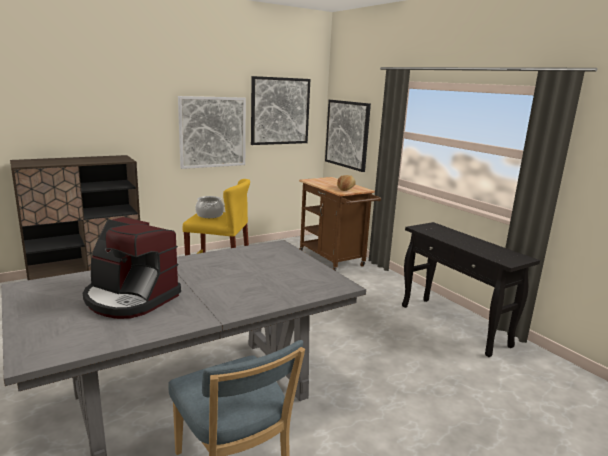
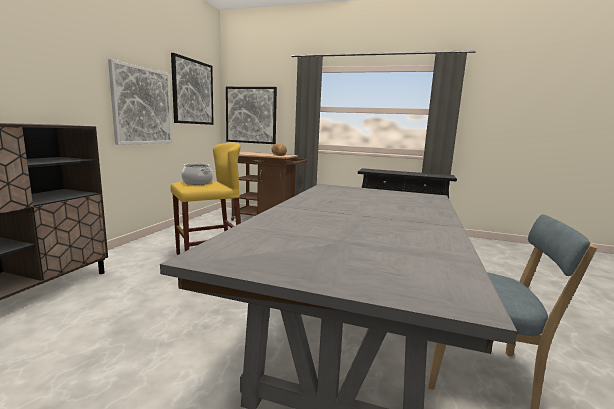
camera: 40 degrees left, 5 degrees down
coffee machine [83,217,181,319] -> none

